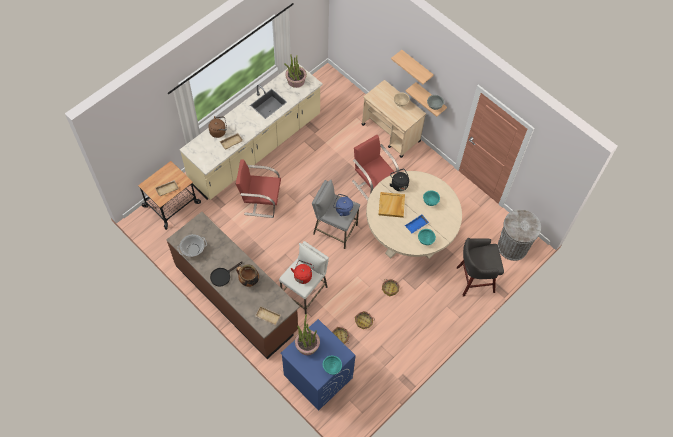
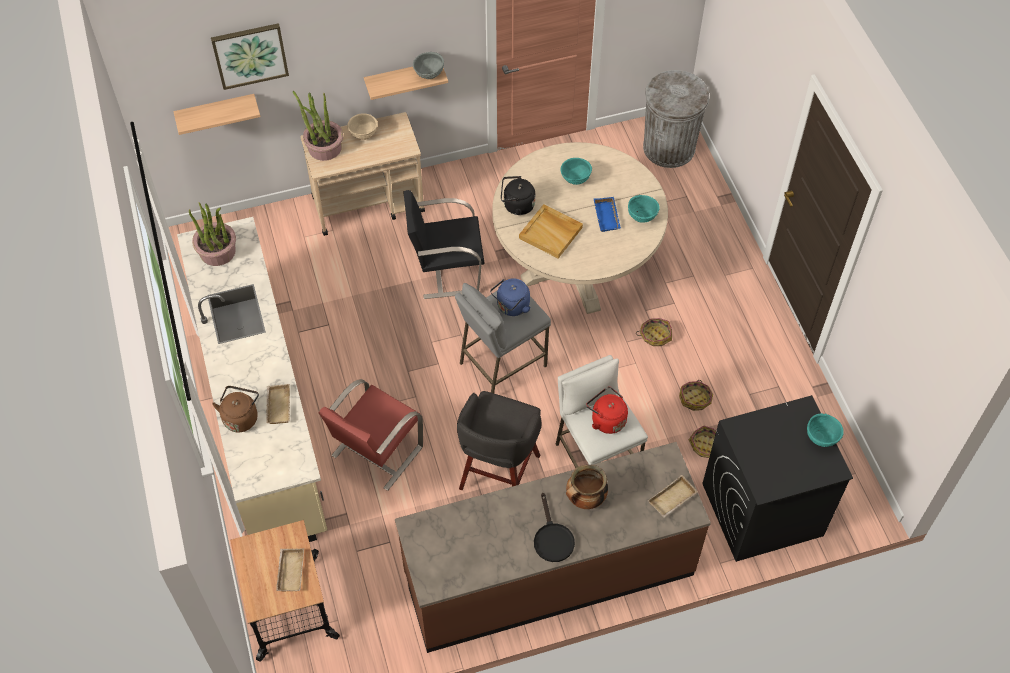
camera: 60 degrees left, 5 degrees down
cooking pot [177,234,207,257] -> none
blue washing machine [280,319,356,411] -> black washing machine [703,395,853,562]
potted plant [295,314,320,355] -> potted plant moved to [293,91,343,161]
red chair [352,135,400,201] -> black chair [403,190,485,299]
shelf [391,50,434,84] -> shelf moved to [173,94,260,135]
grey stool [457,238,504,296] -> grey stool moved to [457,391,541,490]
none -> picture [211,23,289,90]

